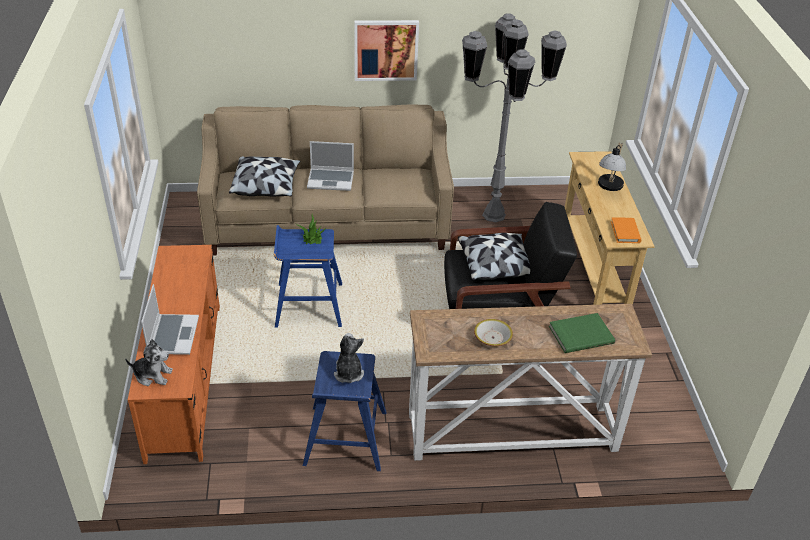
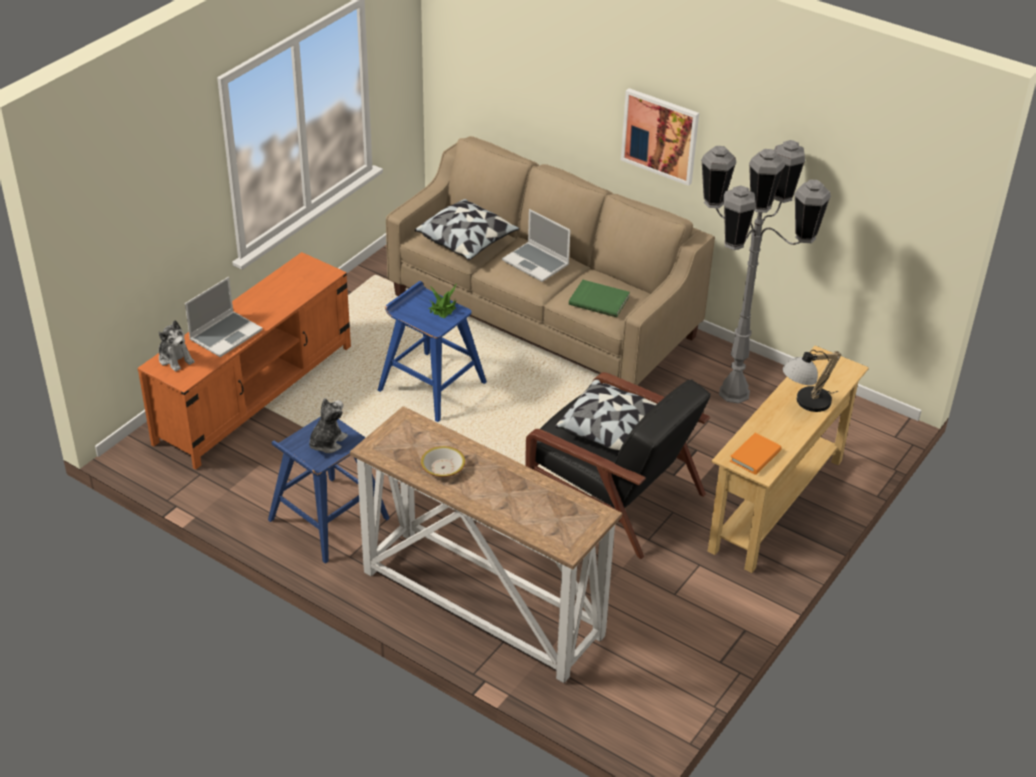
camera: 40 degrees right, 0 degrees up
green book [549,313,615,353] -> green book moved to [569,280,630,317]

